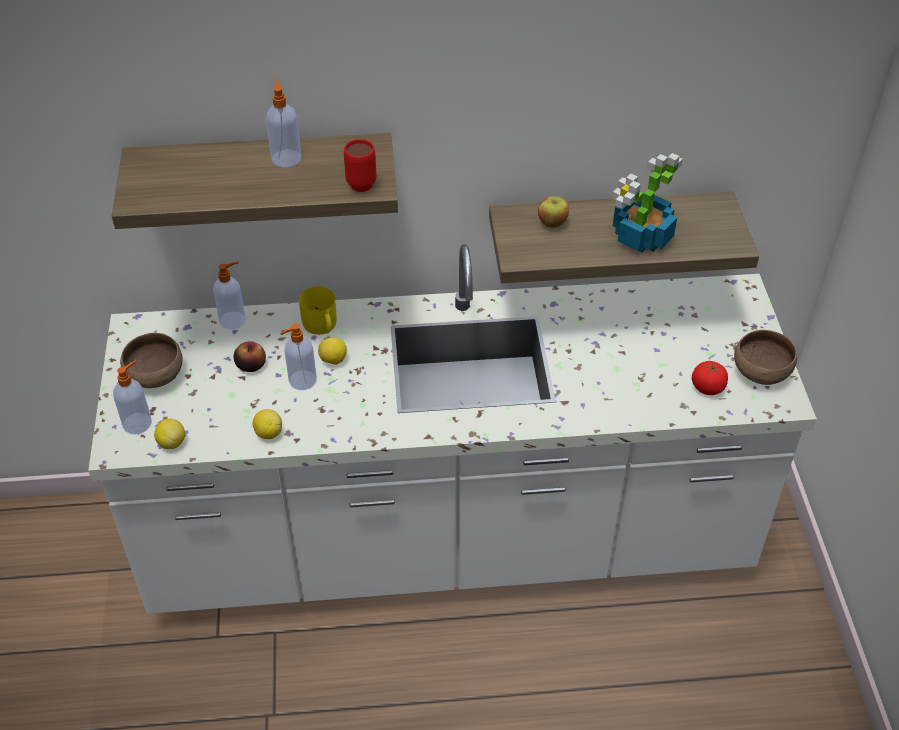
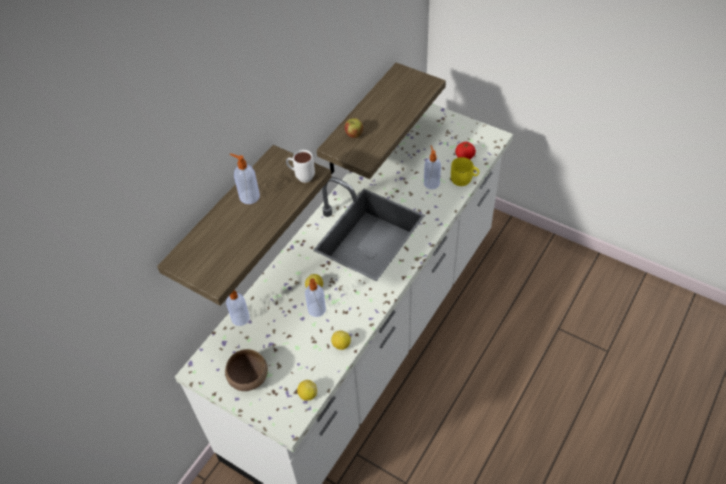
camera: 50 degrees left, 5 degrees up
soap dispenser [113,360,152,435] -> soap dispenser moved to [424,145,441,189]
apple [234,341,266,372] -> none
yellow mug [299,287,337,335] -> yellow mug moved to [451,157,479,186]
red mug [344,139,376,192] -> white mug [286,150,315,183]
potted plant [612,153,683,253] -> none
brown bowl [734,330,797,385] -> none

